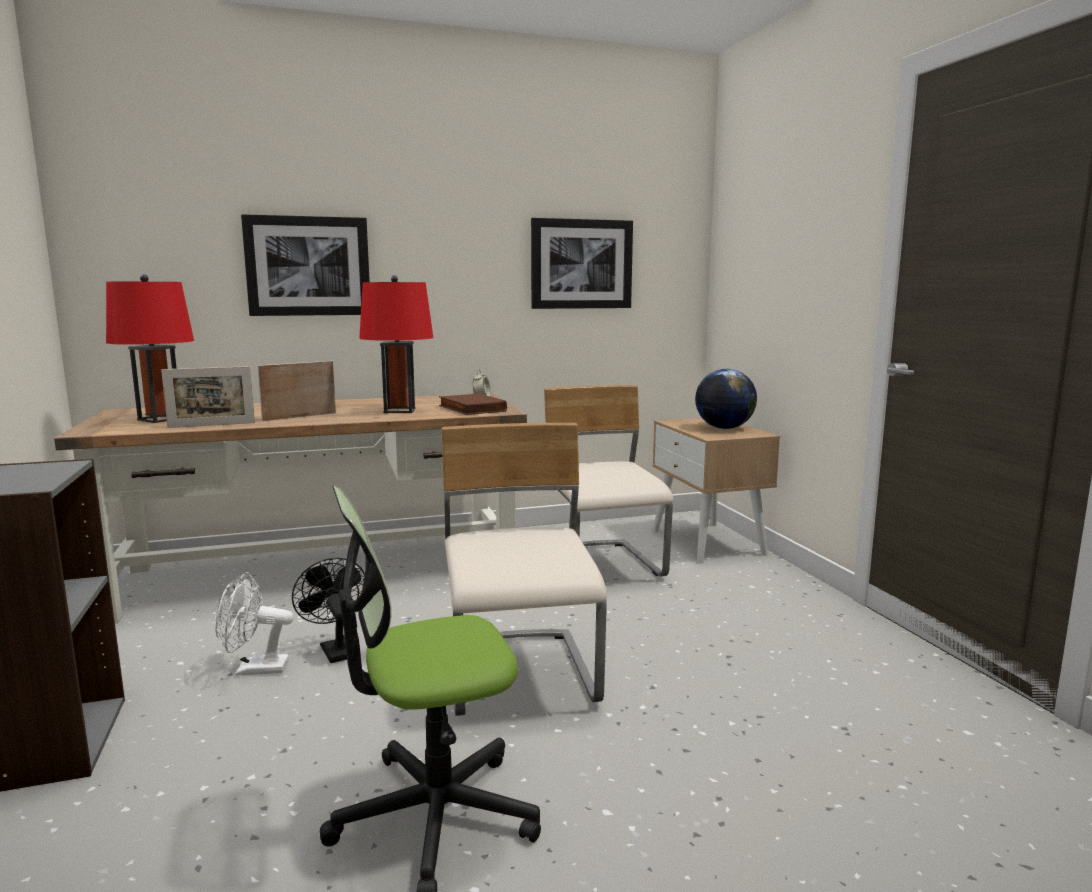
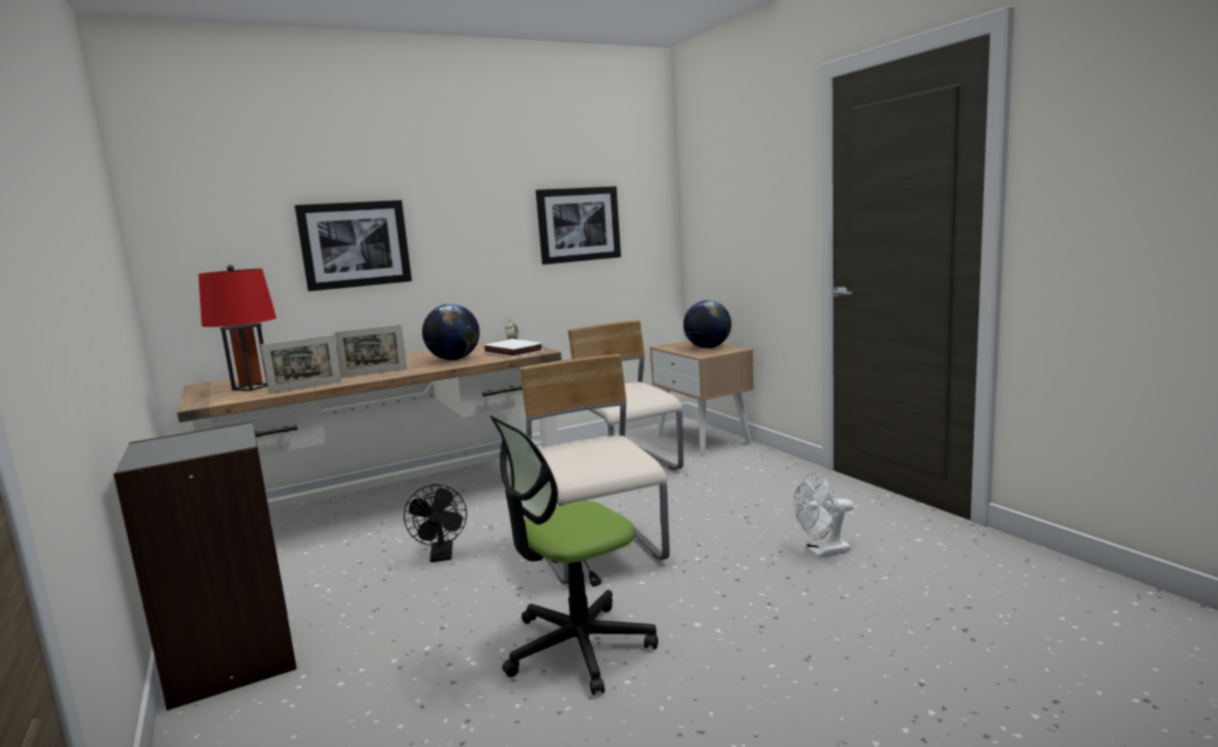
camera: 10 degrees left, 0 degrees up
white fan [215,572,294,675] -> white fan moved to [793,473,854,558]
picture frame [258,361,336,421] -> picture frame turned 150 degrees counterclockwise [334,325,407,378]
black fan [292,558,365,663] -> black fan turned 150 degrees counterclockwise [404,485,467,562]
red table lamp [359,275,434,413] -> globe [422,304,480,360]
brown book [439,393,507,415] -> white book [483,339,544,357]

